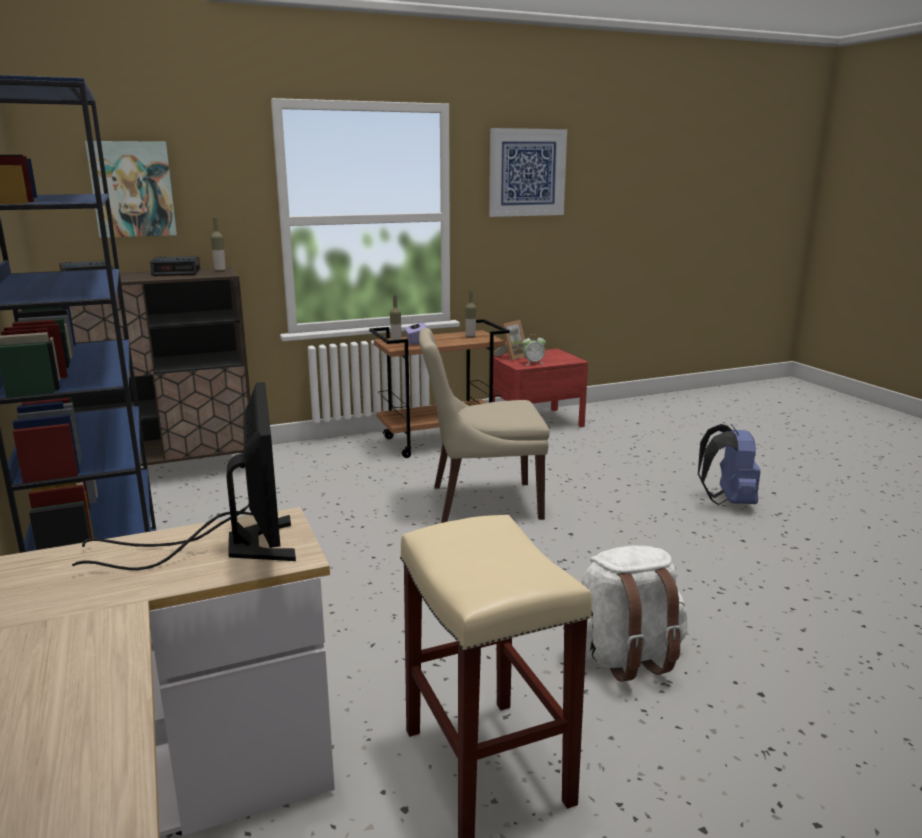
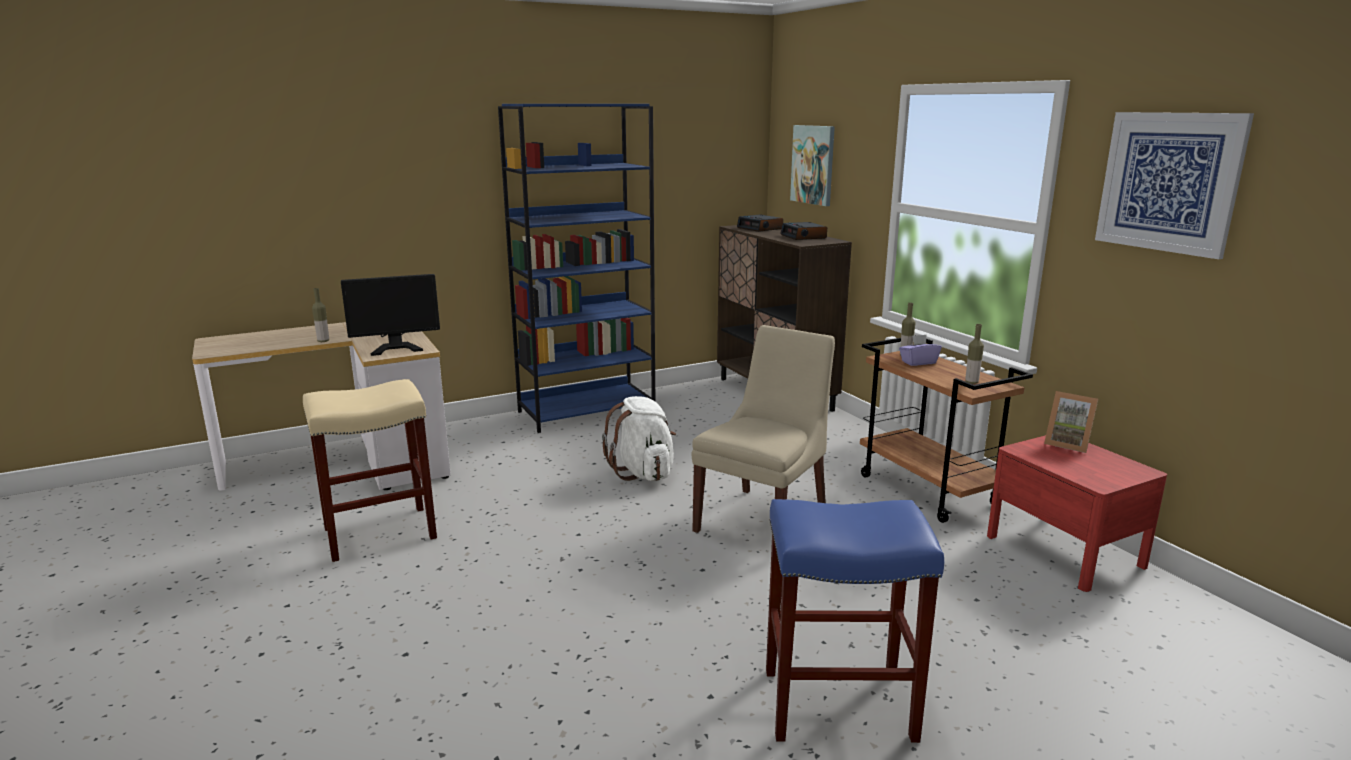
camera: 85 degrees right, 0 degrees up
bottle [211,218,226,272] -> bottle moved to [312,288,329,342]
beige chair [419,328,550,523] -> beige chair turned 45 degrees clockwise [692,325,835,533]
alarm clock [522,334,546,365] -> none
white backpack [563,546,688,682] -> white backpack moved to [602,396,676,481]
blue backpack [698,424,761,505] -> blue stool [766,499,944,743]

